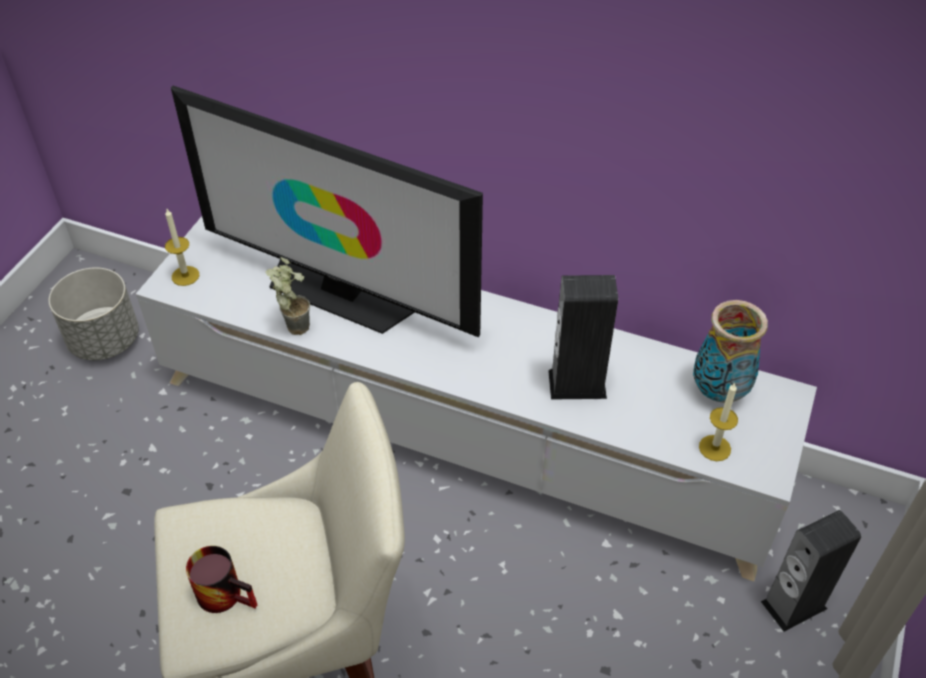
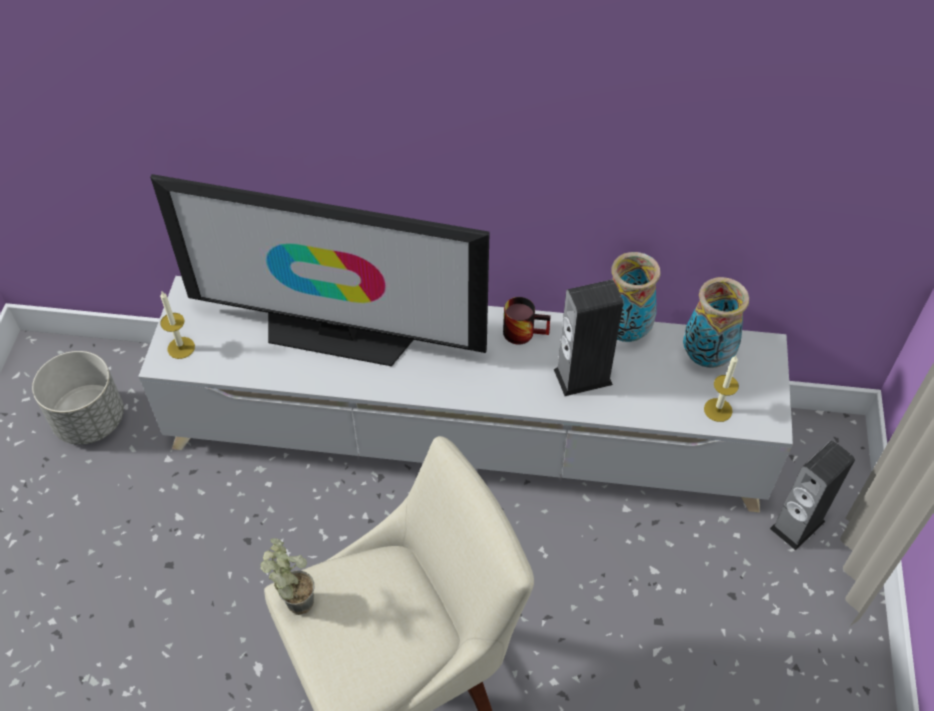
camera: 15 degrees left, 5 degrees up
mug [186,546,257,613] -> mug moved to [503,297,551,345]
potted plant [265,257,310,335] -> potted plant moved to [260,539,315,615]
none -> vase [611,252,661,342]

